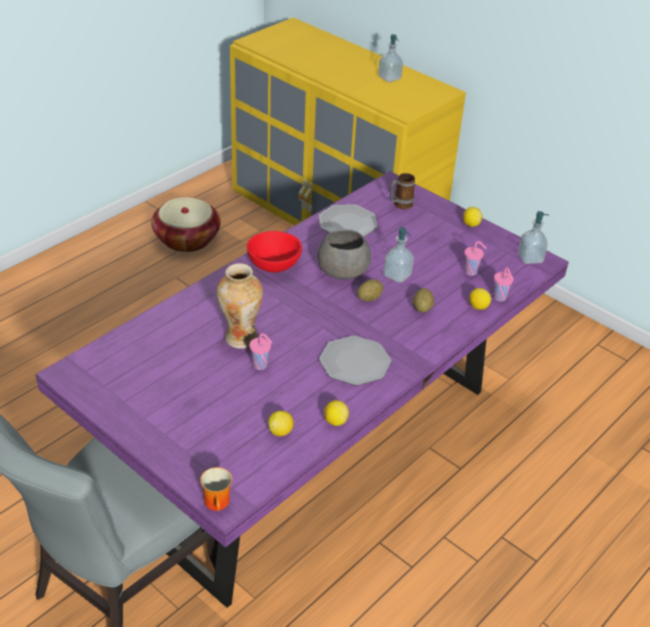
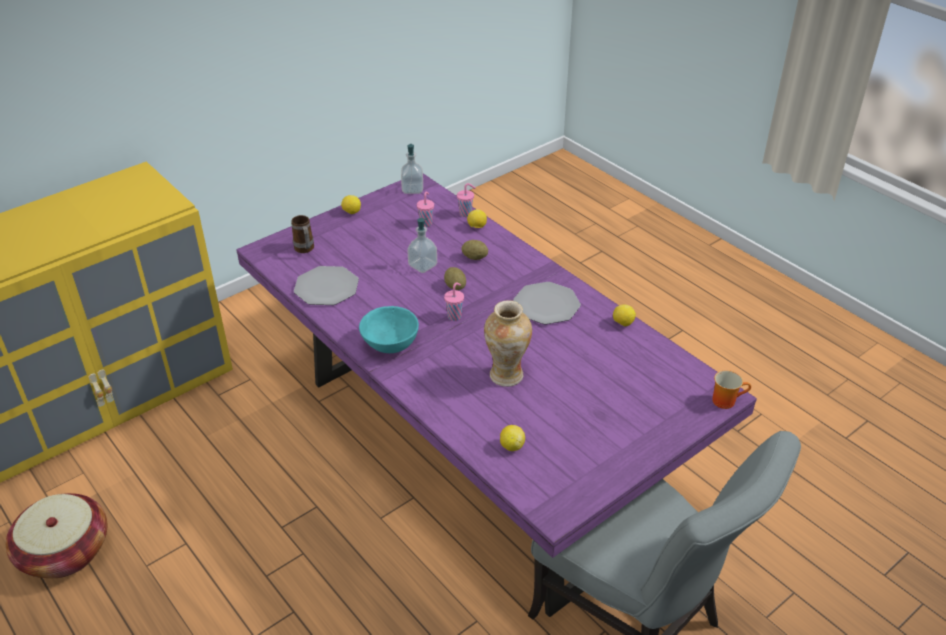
camera: 80 degrees left, 0 degrees up
red bowl [246,231,302,273] -> turquoise bowl [359,306,419,353]
pink cup [250,333,272,370] -> pink cup moved to [444,282,464,321]
lemon [268,411,294,436] -> lemon moved to [500,425,525,451]
grey bowl [318,229,371,280] -> none
soap dispenser [378,34,403,82] -> none

